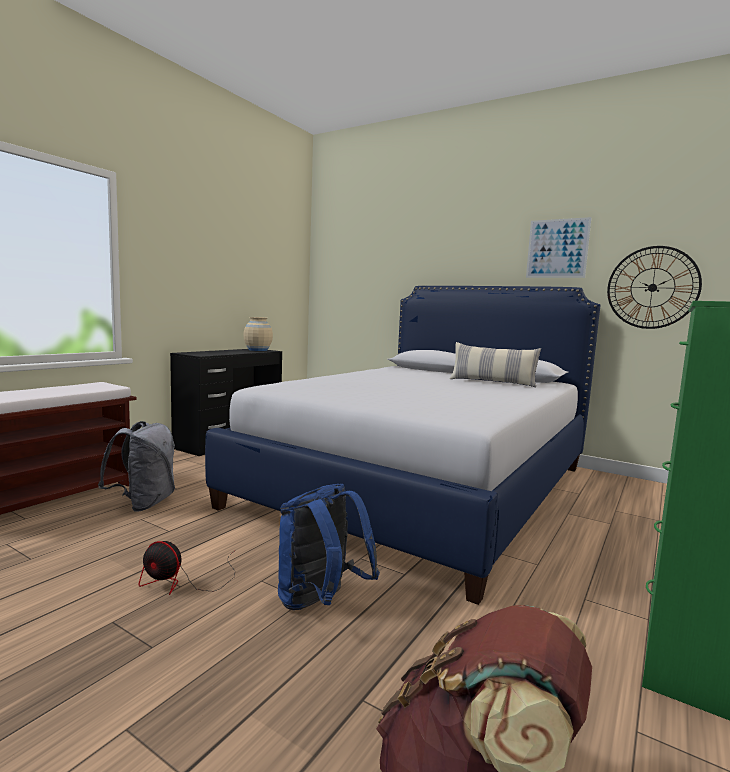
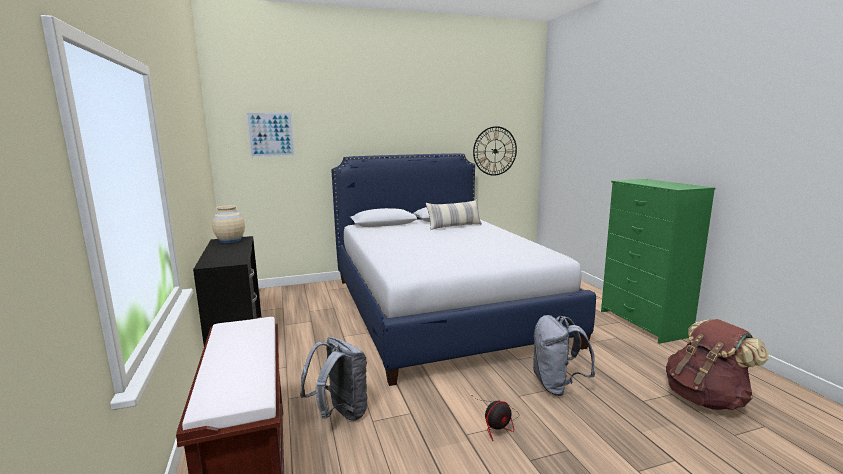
camera: 50 degrees left, 5 degrees up
blue backpack [278,484,380,610] -> grey backpack [532,315,595,396]
picture [526,217,592,278] -> picture moved to [246,112,295,157]

